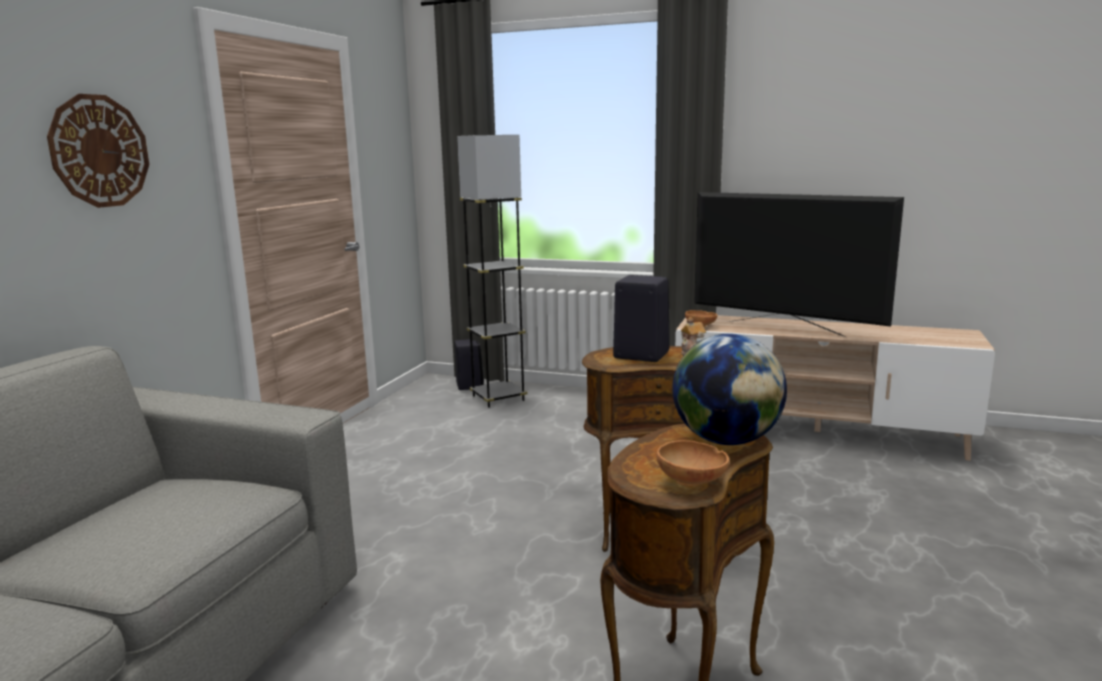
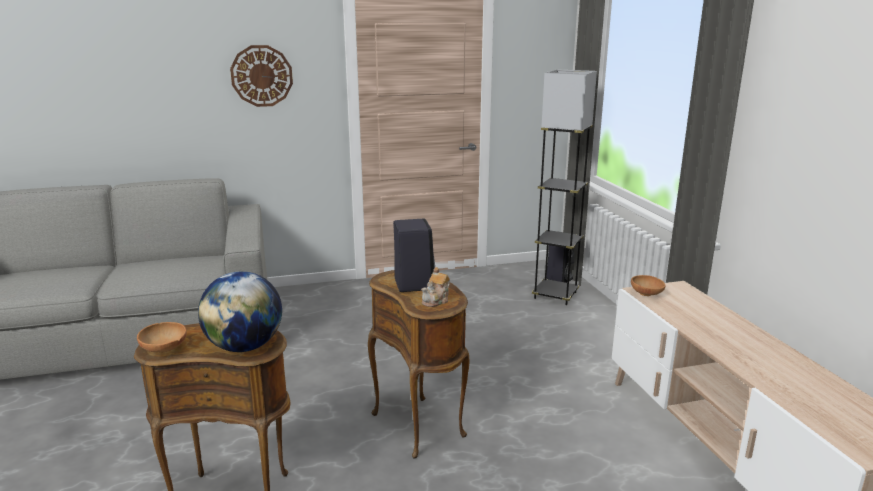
camera: 55 degrees right, 5 degrees up
television [694,192,904,337] -> none

